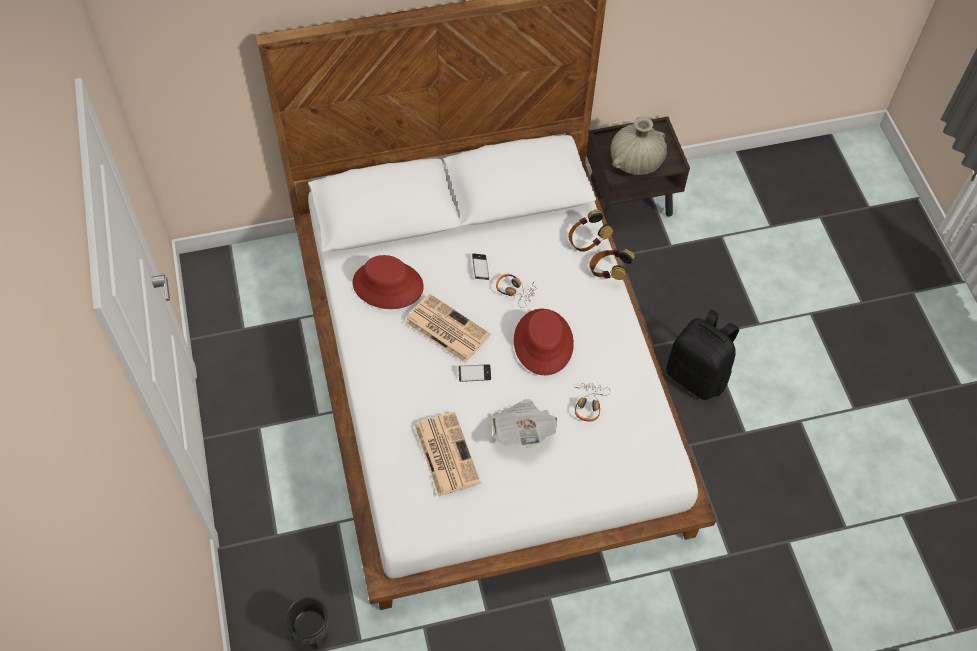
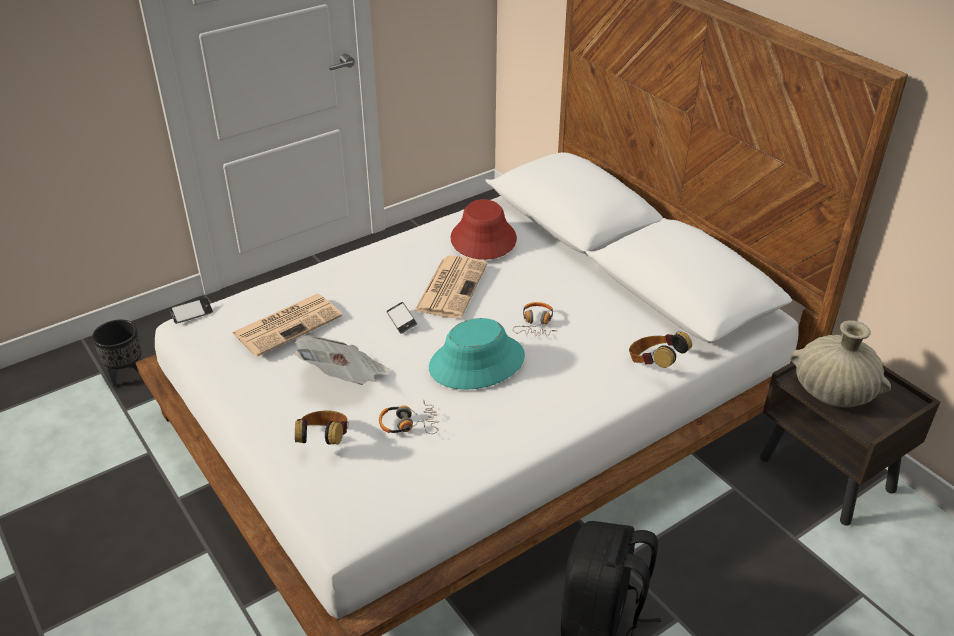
camera: 70 degrees right, 20 degrees down
phone [472,253,489,280] -> phone moved to [169,298,213,324]
red hat [514,309,574,376] -> turquoise hat [429,318,525,390]
headphones [589,249,635,280] -> headphones moved to [295,411,348,445]

